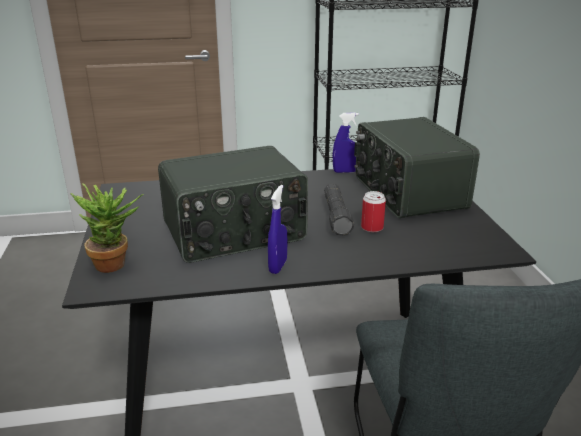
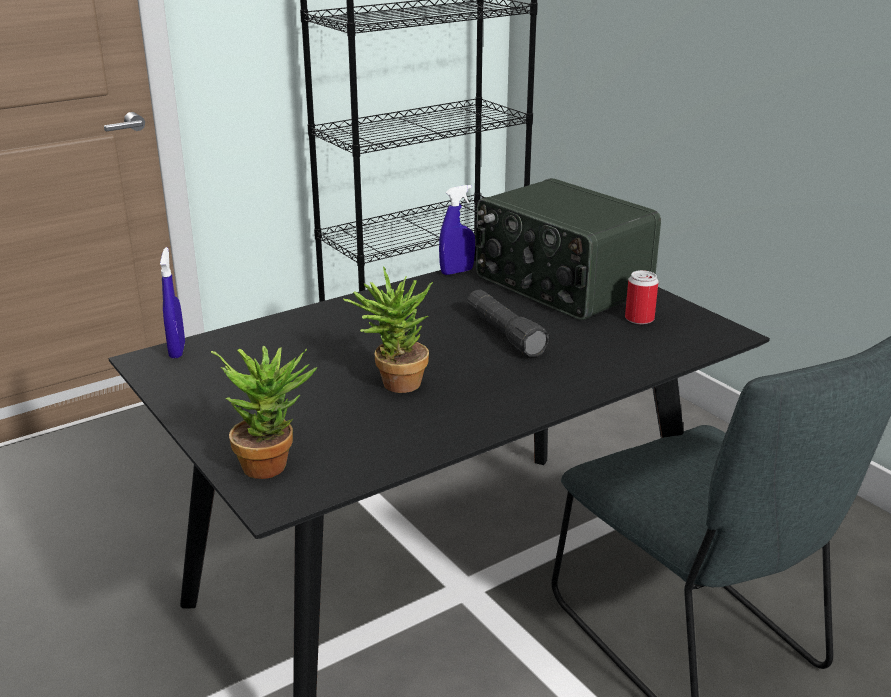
camera: 25 degrees left, 0 degrees up
radio [158,146,308,263] -> potted plant [343,266,433,393]
blue spray bottle [268,185,287,274] -> blue spray bottle moved to [160,247,185,358]
can [361,191,386,232] -> can moved to [625,270,659,324]

